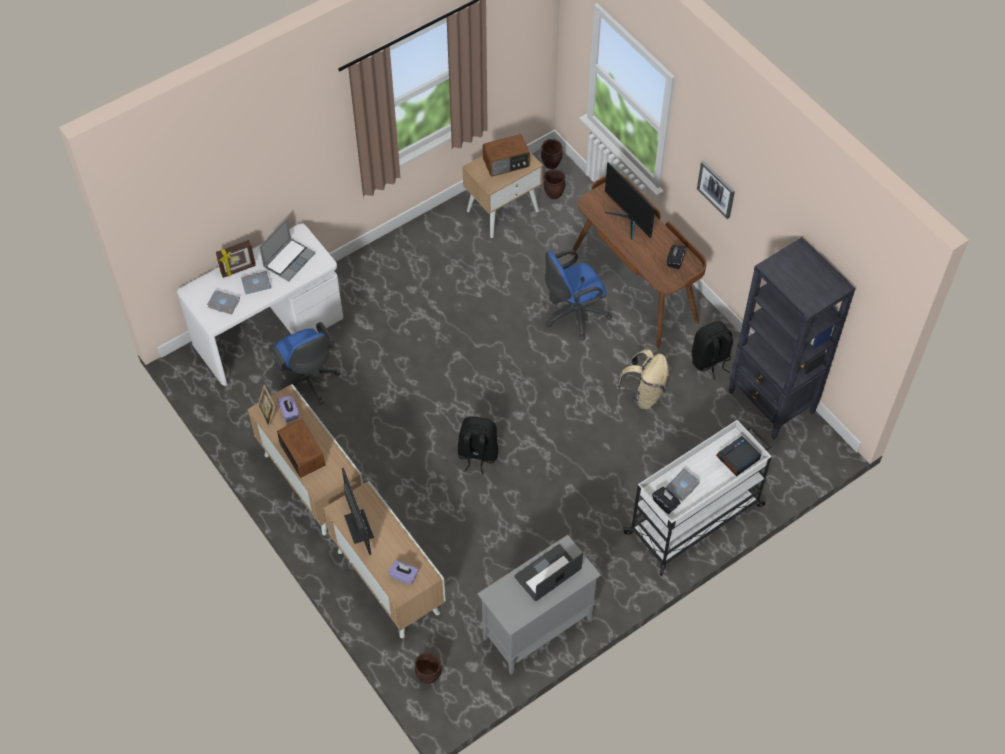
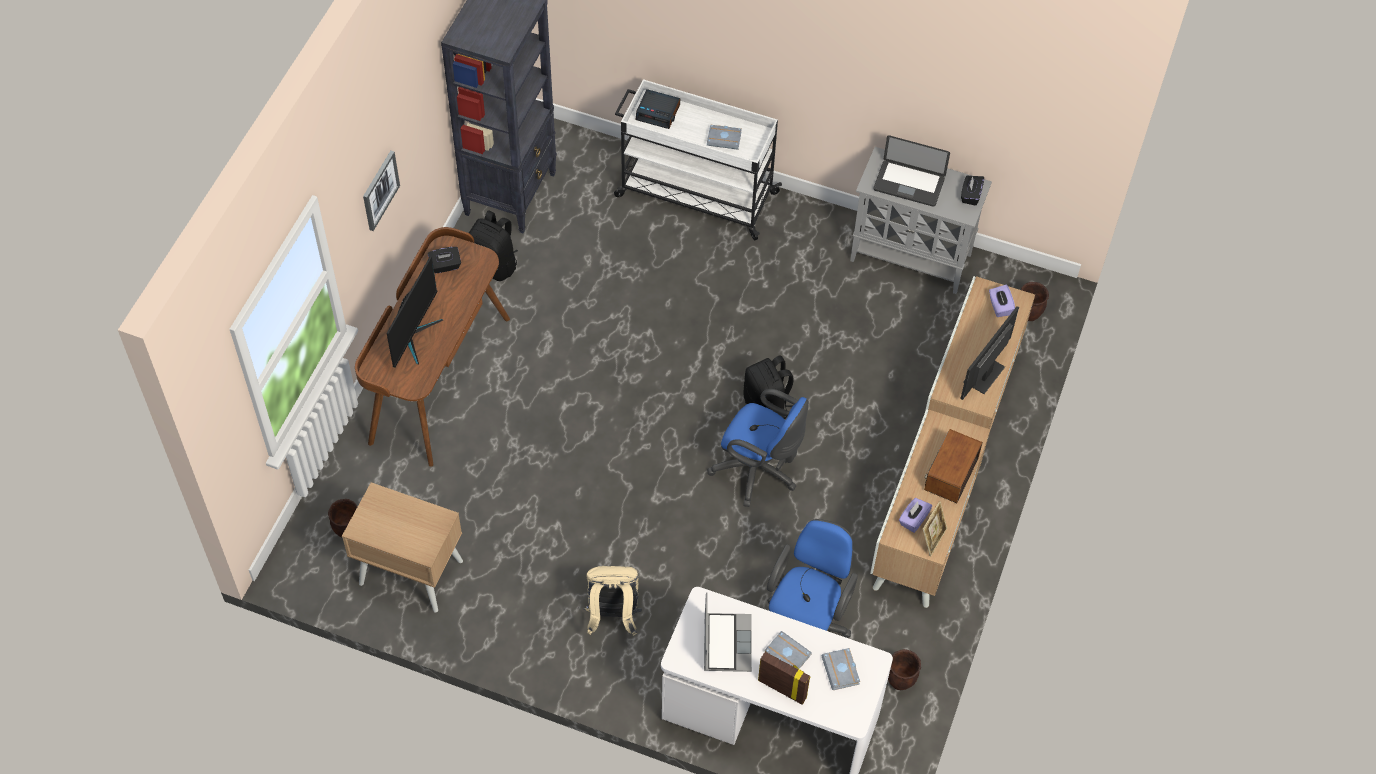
camera: 125 degrees left, 0 degrees up
laptop [259,218,315,281] -> laptop turned 90 degrees clockwise [704,592,752,672]
radio [483,134,530,177] -> none
brown planter [541,139,563,169] -> brown planter moved to [888,649,921,690]
blue office chair [545,250,612,340] -> blue office chair moved to [707,389,809,507]
beige backpack [617,349,669,410] -> beige backpack moved to [583,565,642,636]
black tissue box [652,487,681,514] -> black tissue box moved to [961,176,984,206]

